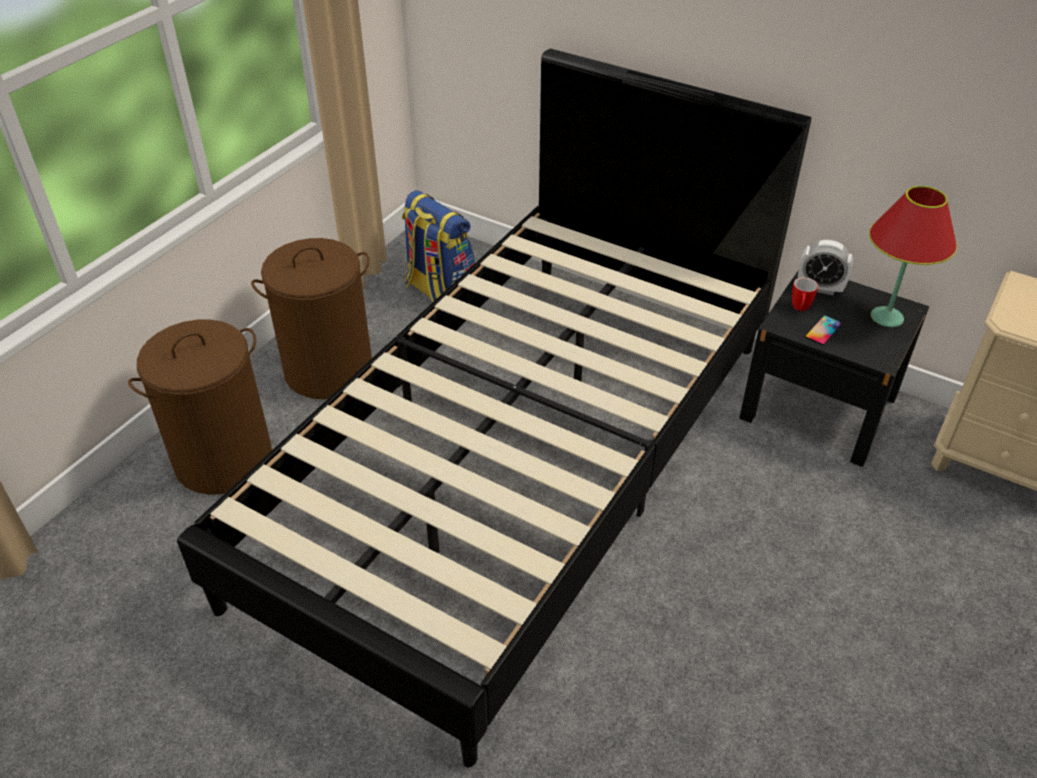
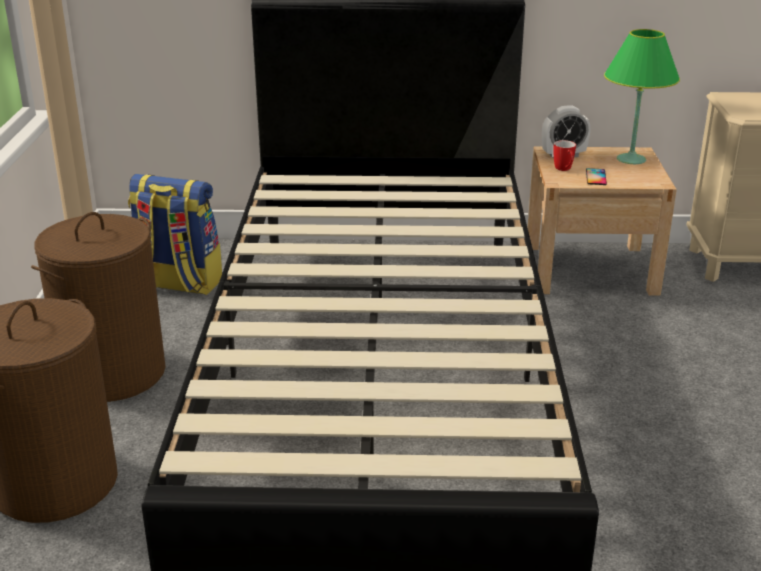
camera: 30 degrees left, 15 degrees down
black nightstand [739,271,929,467] -> beige nightstand [528,146,677,296]
red table lamp [869,186,957,327] -> green table lamp [604,29,680,164]

